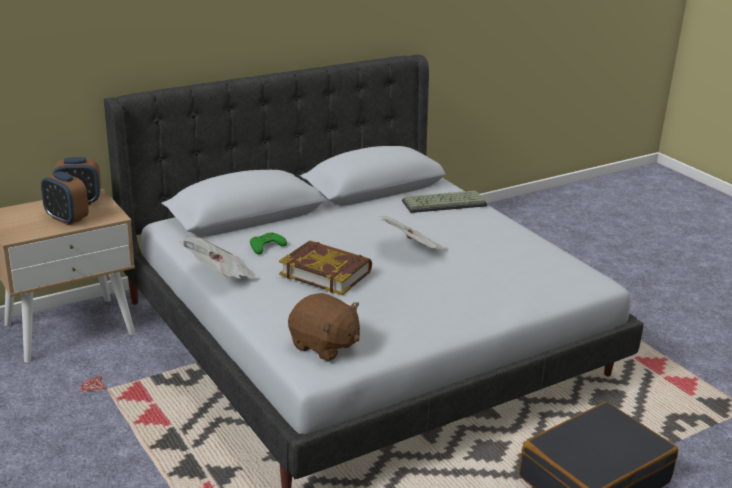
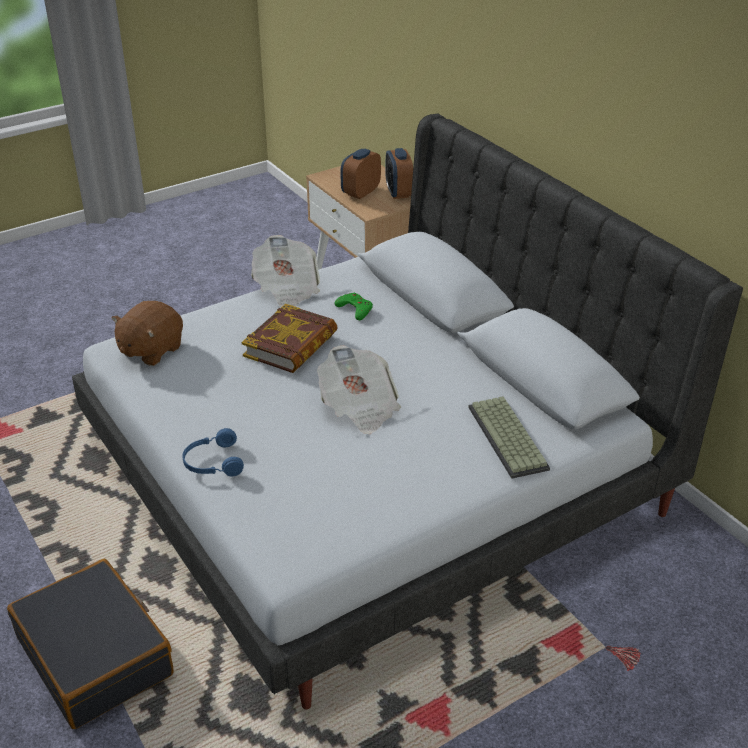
camera: 90 degrees right, 10 degrees up
none -> blue headphones [182,428,244,476]

